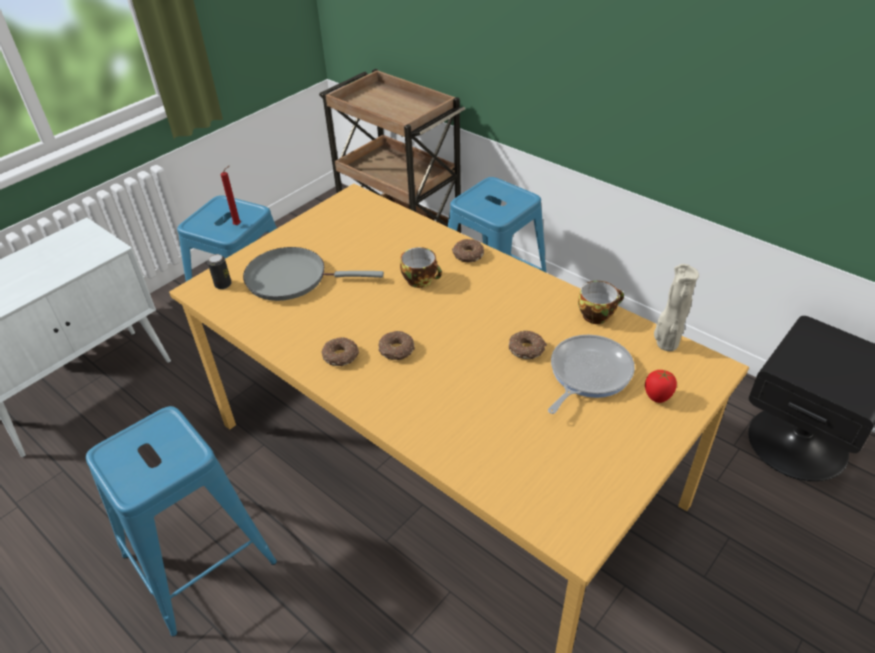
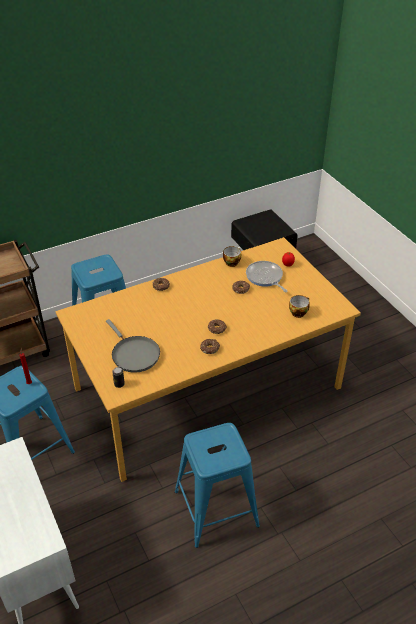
camera: 70 degrees left, 0 degrees up
grey frying pan [243,247,384,301] -> grey frying pan turned 60 degrees counterclockwise [106,319,160,372]
cup [400,247,442,288] -> cup moved to [289,295,310,318]
beige vase [654,264,699,351] -> none

